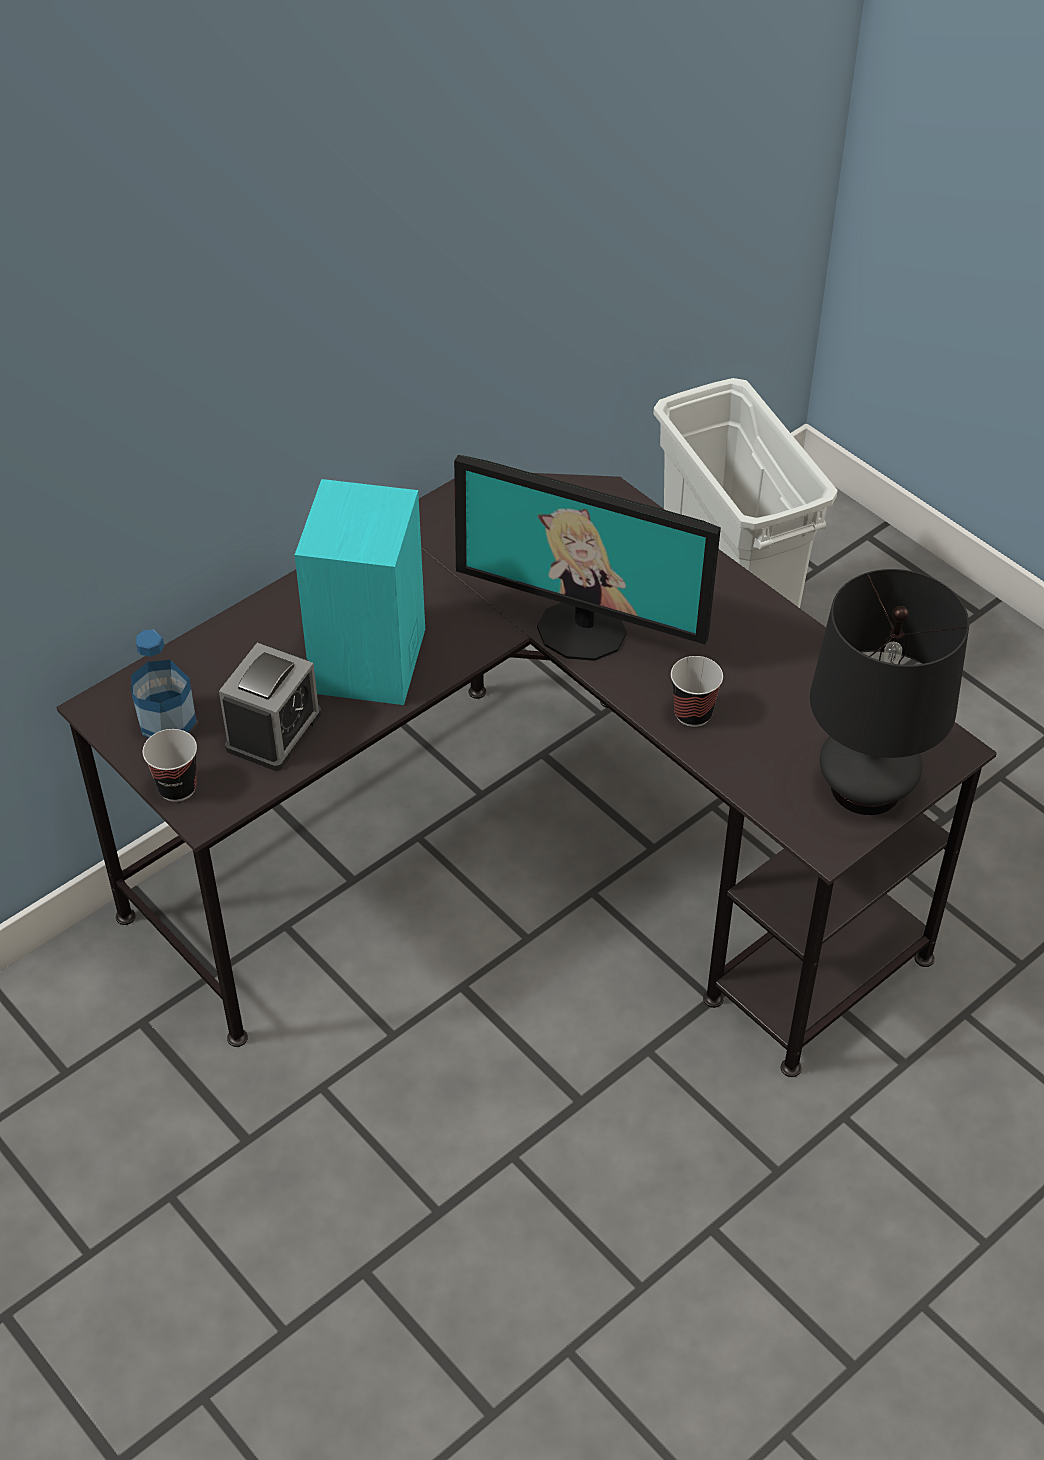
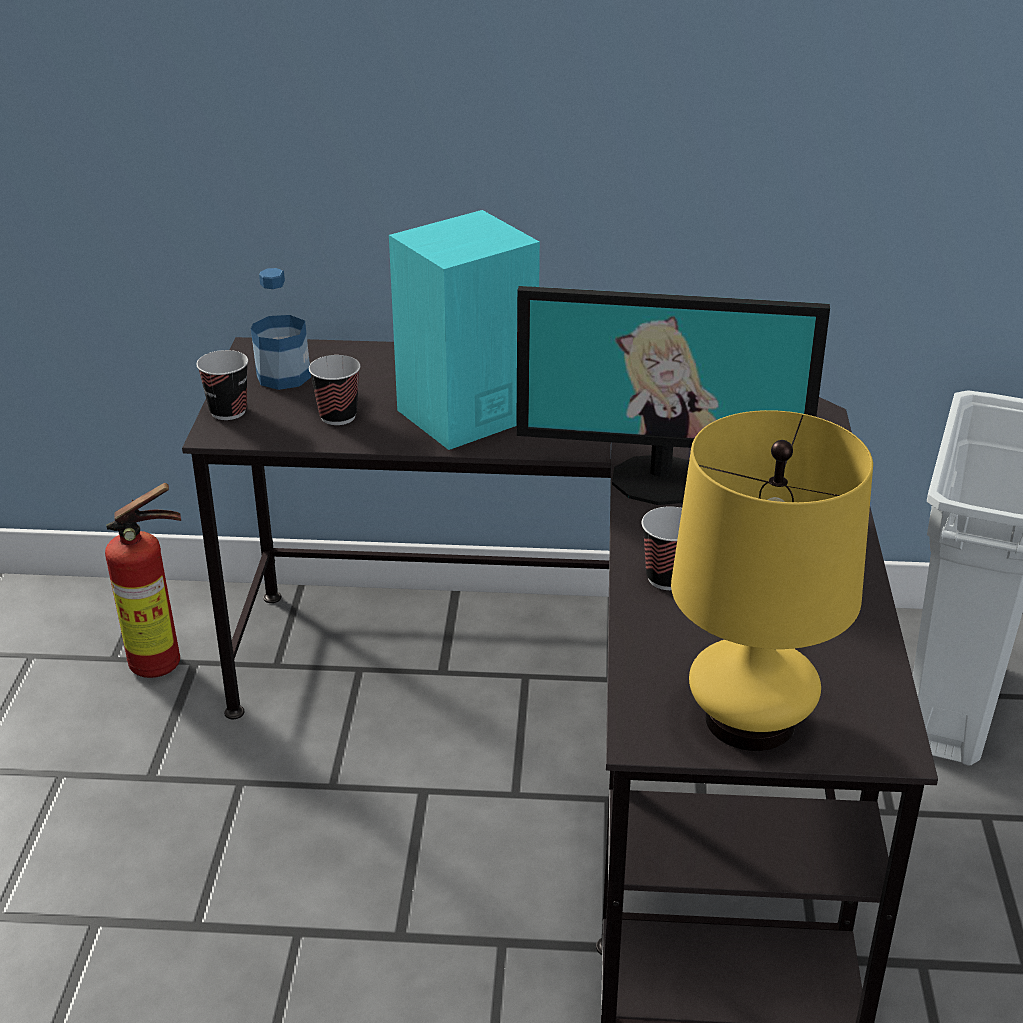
camera: 45 degrees right, 15 degrees down
alarm clock [219,643,321,771] -> cup [309,355,360,425]
monitor [454,455,721,661] -> monitor turned 60 degrees counterclockwise [516,286,830,505]
black table lamp [810,569,969,815] -> yellow table lamp [671,410,873,751]
none -> fire extinguisher [105,483,181,678]

